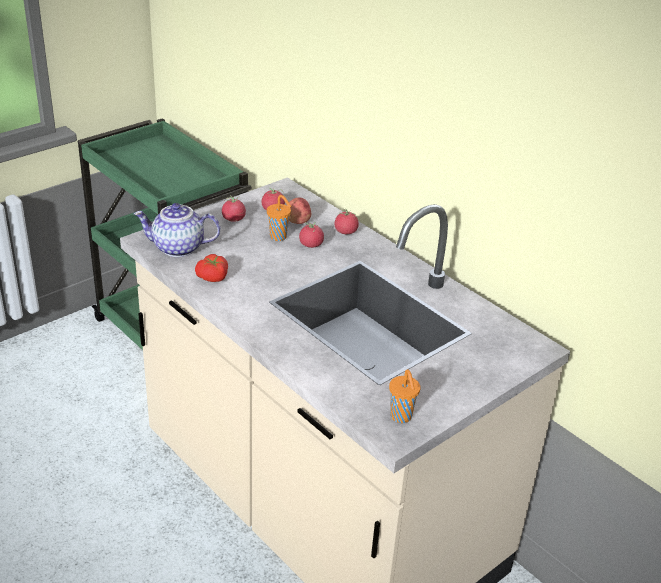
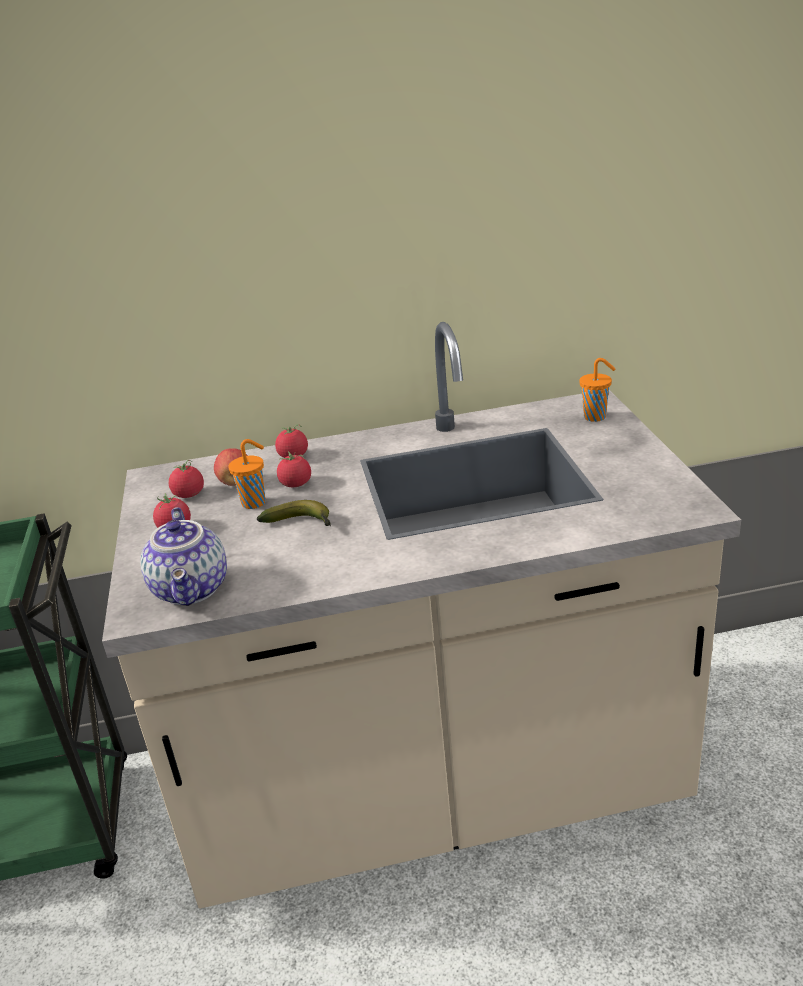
camera: 55 degrees left, 5 degrees down
teapot [133,203,220,257] -> teapot turned 45 degrees counterclockwise [140,507,227,606]
tomato [195,254,228,282] -> none
orange cup [389,369,420,423] -> orange cup moved to [579,358,615,422]
none -> banana [257,500,331,526]

